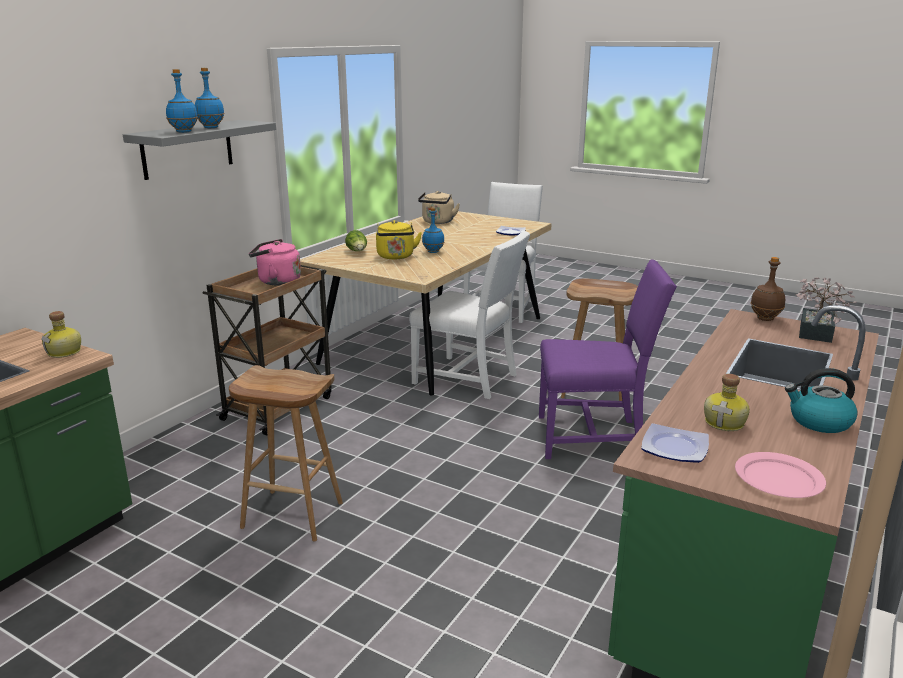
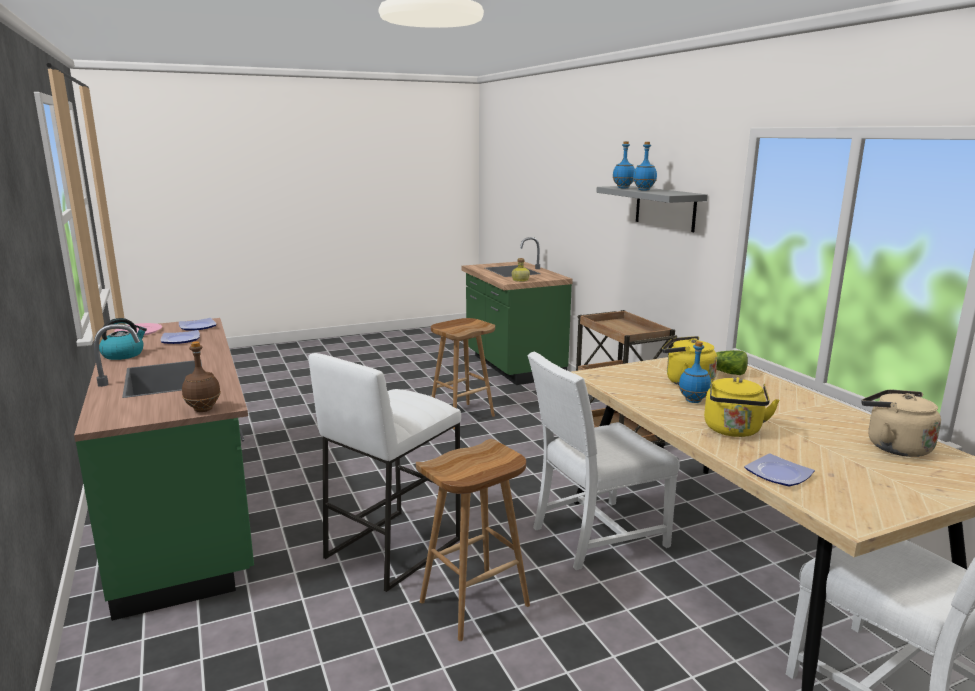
camera: 125 degrees right, 5 degrees down
pink kettle [249,239,301,285] -> none
purple chair [539,260,677,459] -> white stool [308,353,461,592]
bottle [704,374,750,431] -> plate [161,330,200,344]
potted plant [796,278,857,343] -> none
none -> yellow kettle [704,377,780,437]

